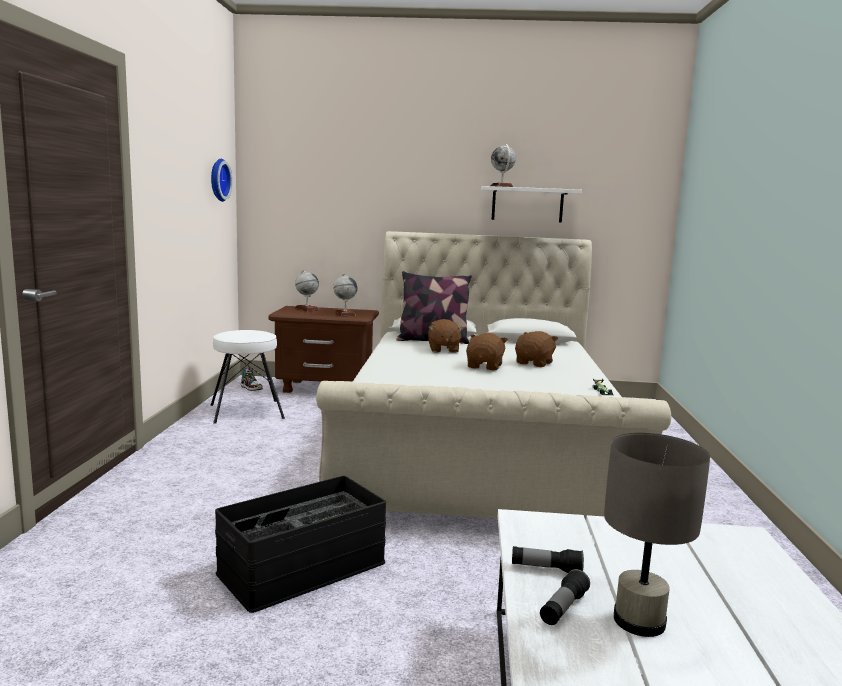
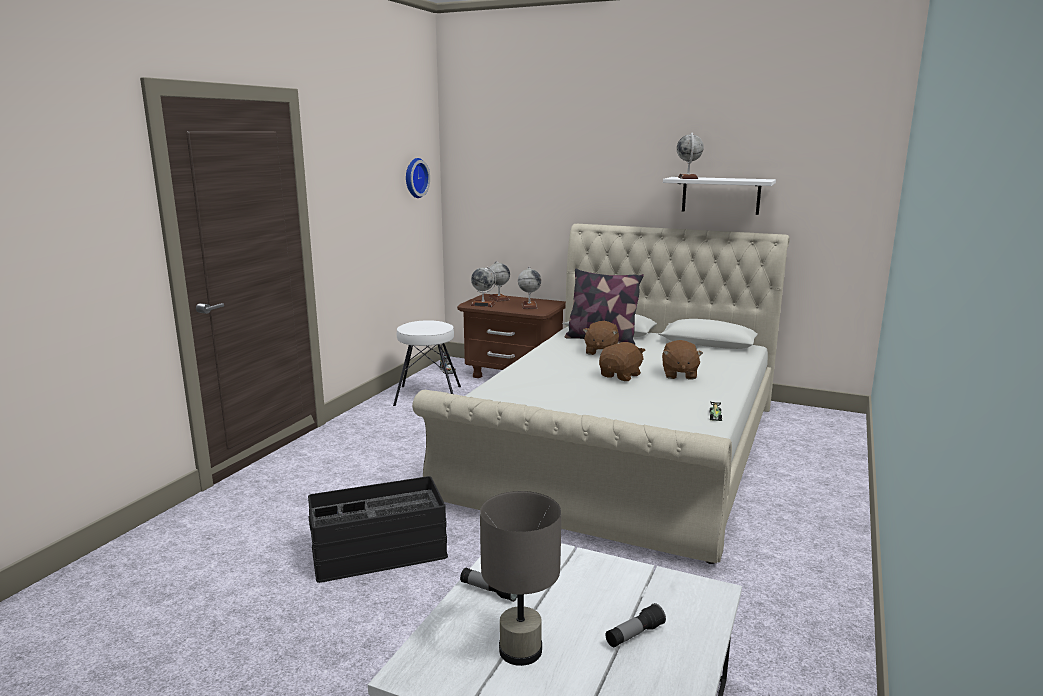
camera: 20 degrees right, 5 degrees up
brown plush toy [515,331,559,367] -> brown plush toy turned 135 degrees clockwise [662,340,703,380]
flashlight [540,569,590,625] -> flashlight moved to [605,603,666,647]
none -> globe [471,266,496,307]

